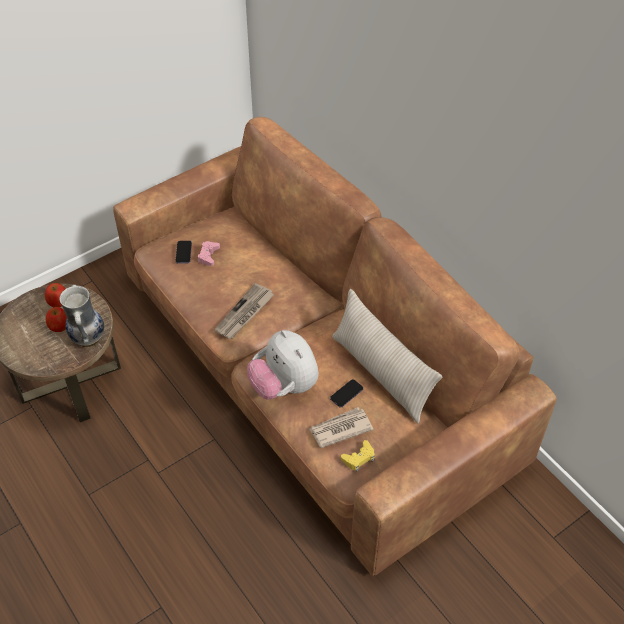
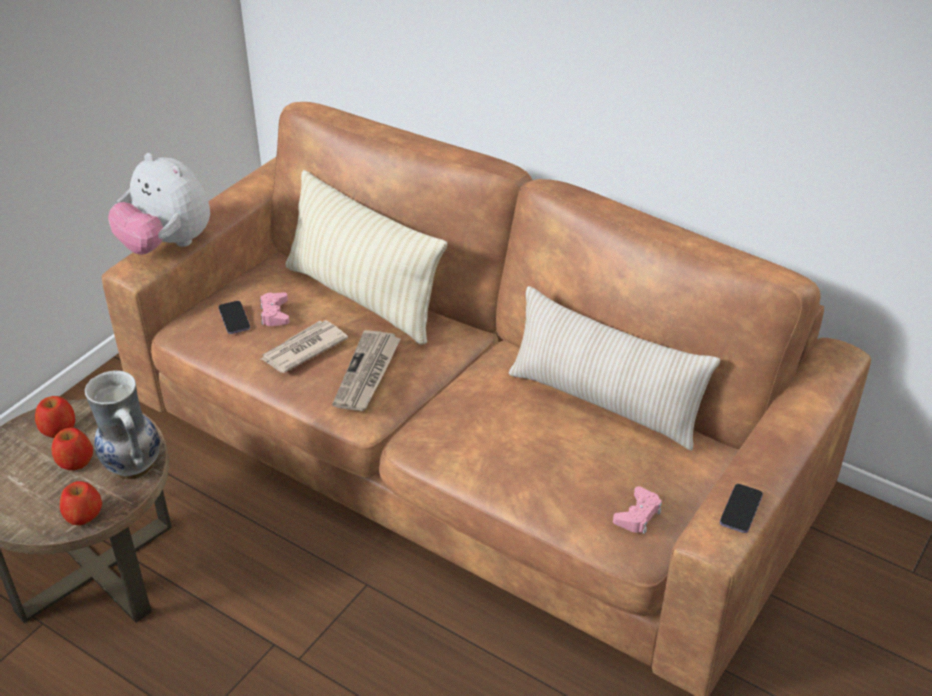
camera: 20 degrees left, 10 degrees down
plush toy [247,330,319,400] -> plush toy moved to [108,153,210,254]
newspaper [309,407,373,448] -> newspaper moved to [261,320,348,373]
phone [330,379,363,408] -> phone moved to [720,484,763,533]
yellow game controller [341,440,375,472] -> pink game controller [613,486,662,534]
none -> apple [60,481,102,525]
none -> beige pillow [285,170,447,345]

